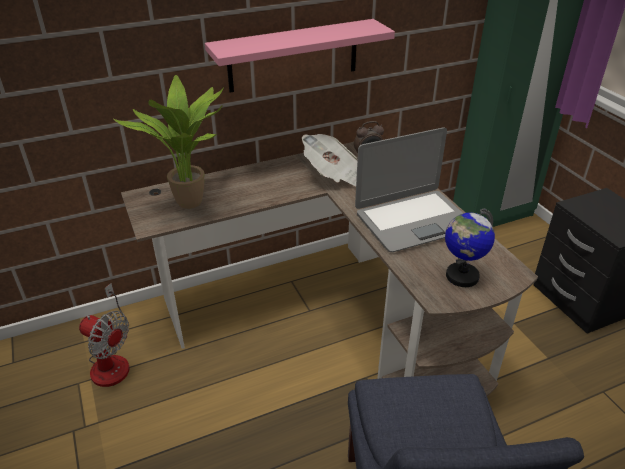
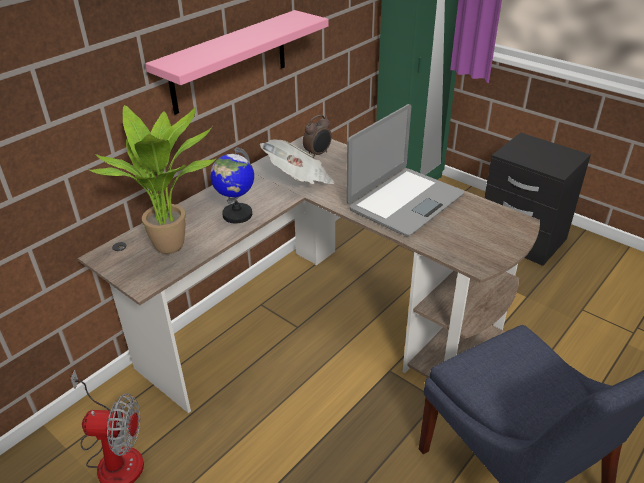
camera: 25 degrees left, 0 degrees up
globe [445,208,495,287] -> globe moved to [210,147,254,224]

